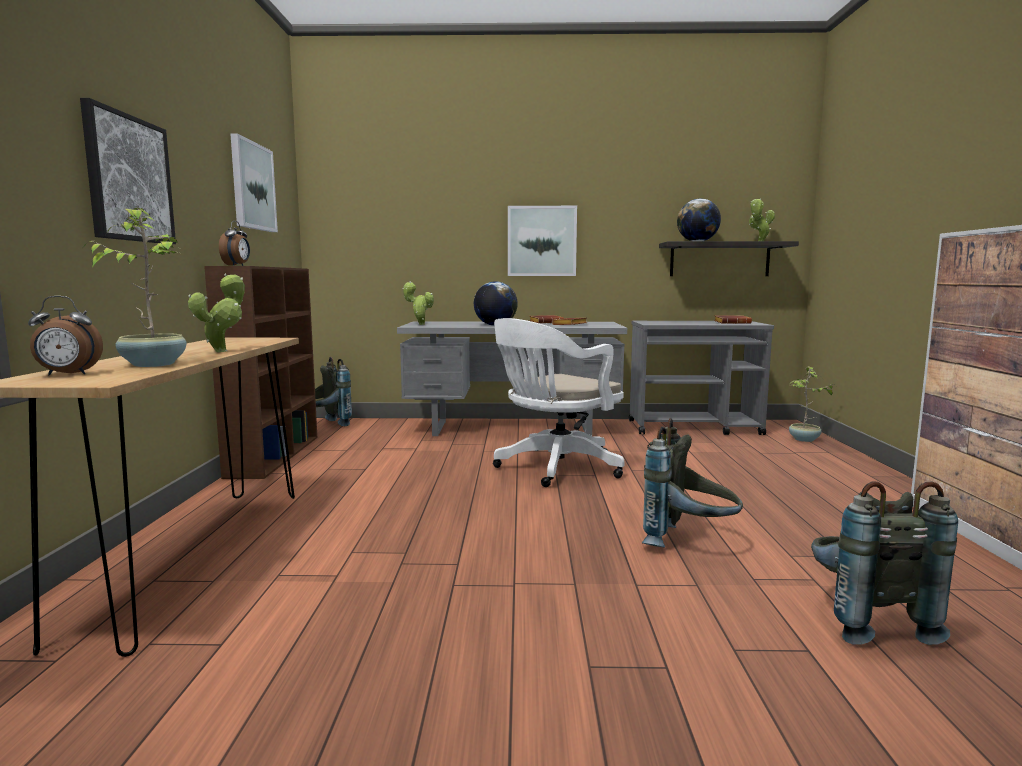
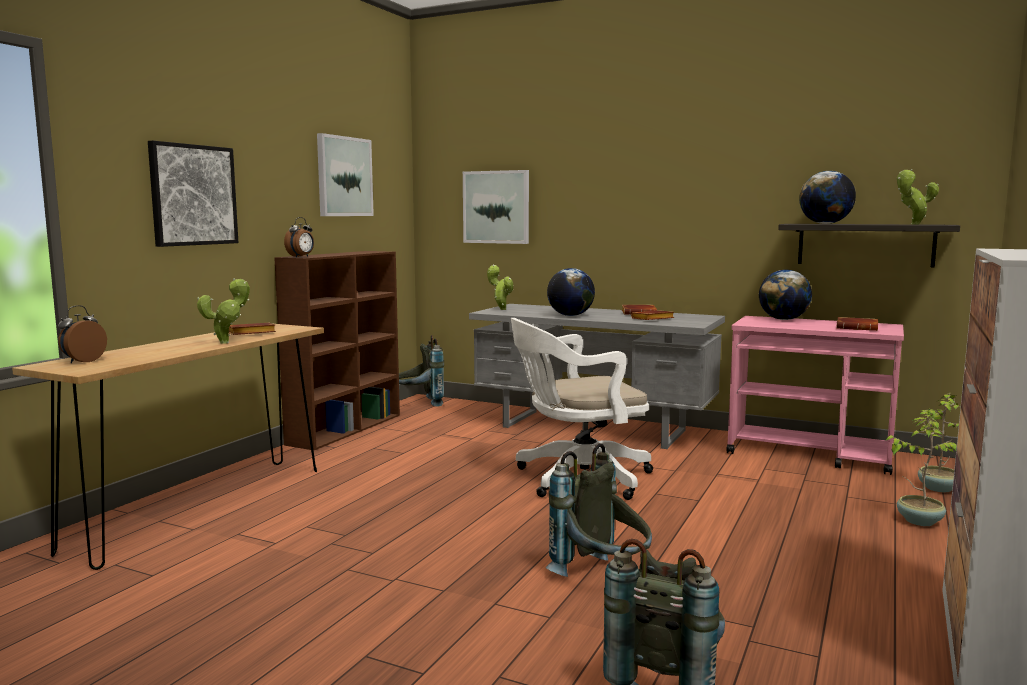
camera: 25 degrees right, 0 degrees up
alarm clock [28,296,103,376] -> alarm clock turned 105 degrees clockwise [58,305,107,363]
potted plant [83,206,186,367] -> potted plant moved to [885,415,957,526]
picture [508,206,577,276] -> picture moved to [463,170,529,244]
grey cart [629,321,774,435] -> pink cart [726,316,904,475]
none -> brown book [229,323,276,335]
none -> globe [759,270,812,320]

